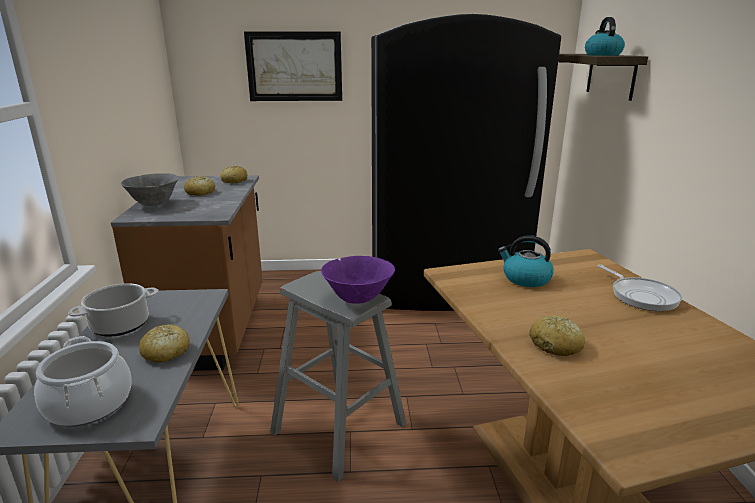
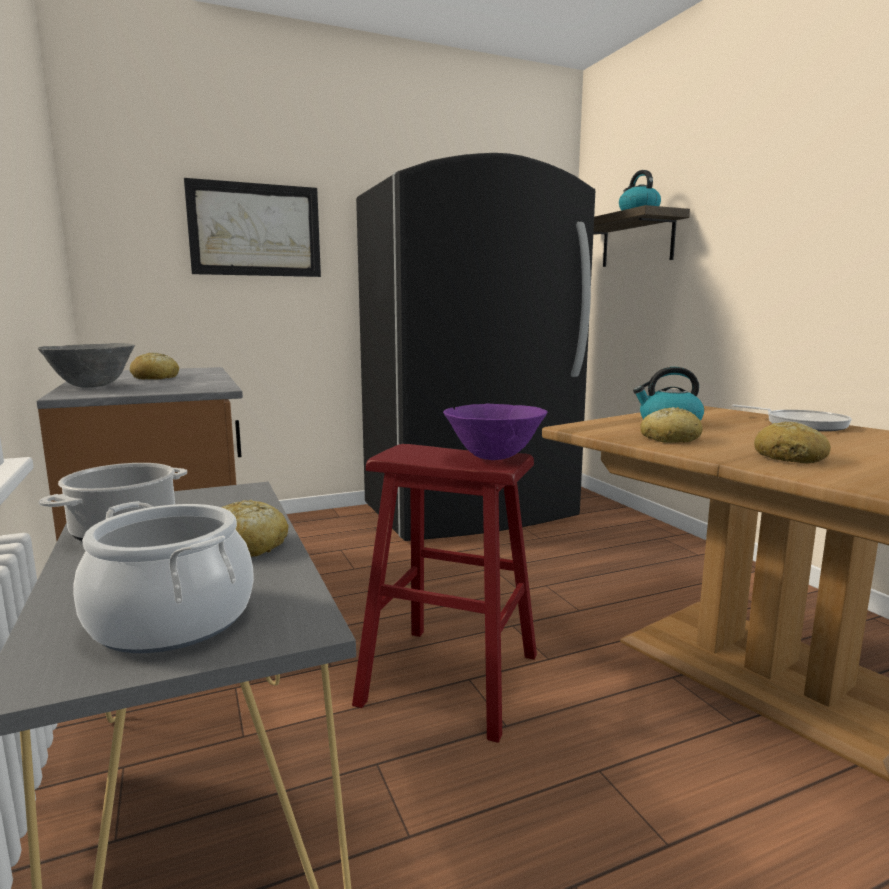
camera: 20 degrees left, 10 degrees down
bread [220,166,247,183] -> bread moved to [640,407,703,443]
grey stool [270,271,407,482] -> red stool [352,444,537,743]

